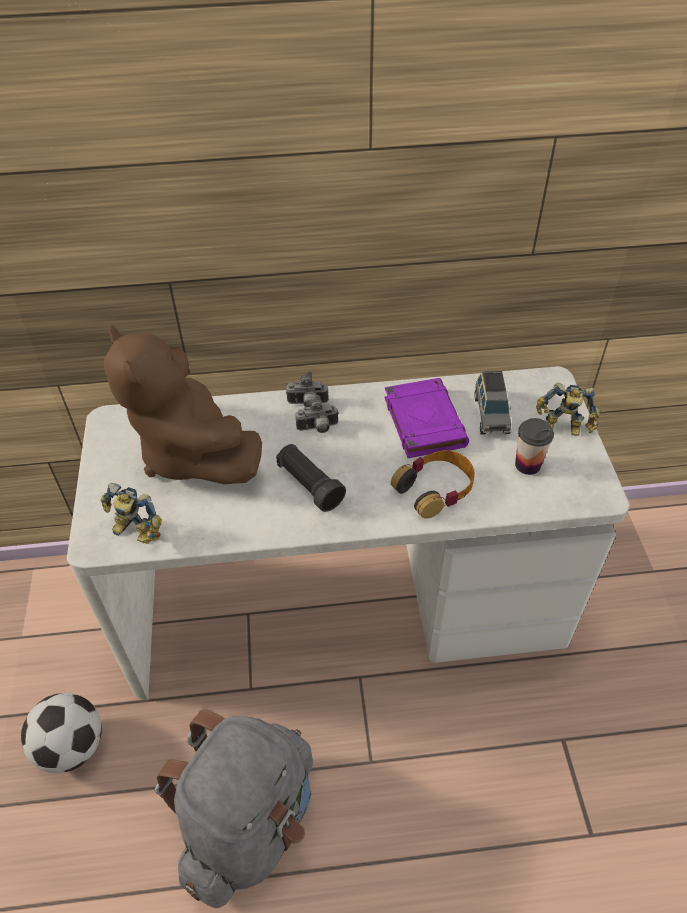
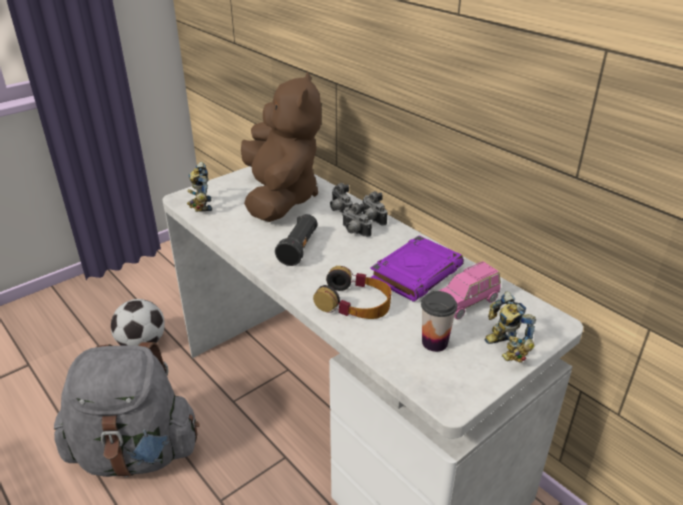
camera: 55 degrees right, 15 degrees down
brown plush toy [104,325,262,484] -> brown plush toy turned 150 degrees clockwise [241,72,321,222]
grey toy car [475,371,511,434] -> pink toy car [439,261,501,319]
none -> camera [330,183,353,213]

